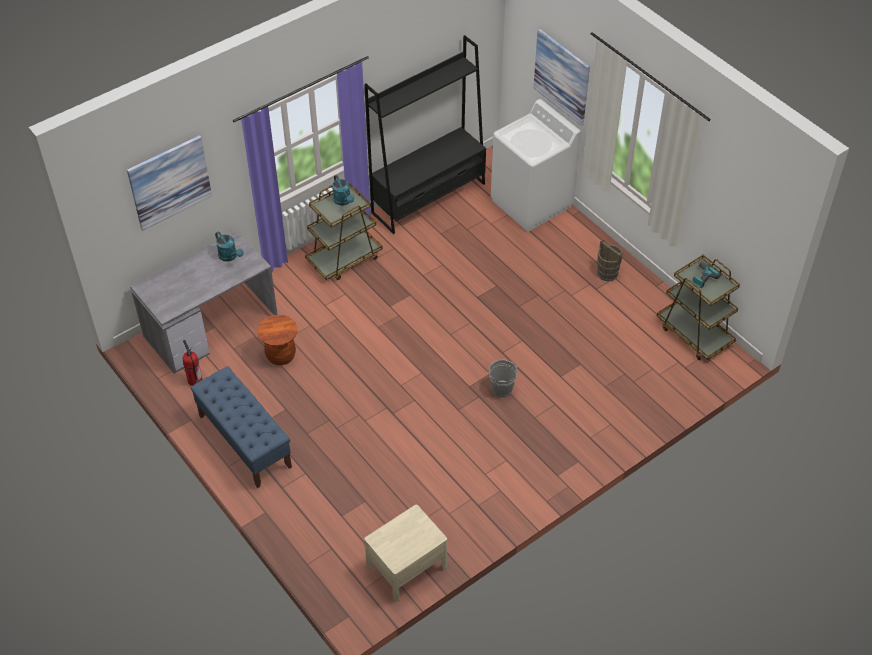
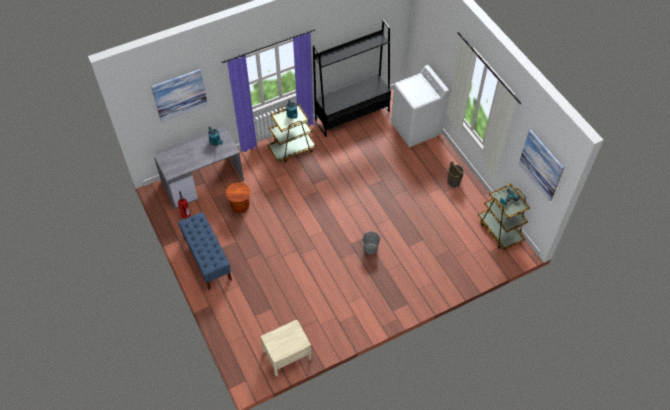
camera: 10 degrees right, 5 degrees up
picture [533,29,590,126] -> picture moved to [519,129,564,201]

